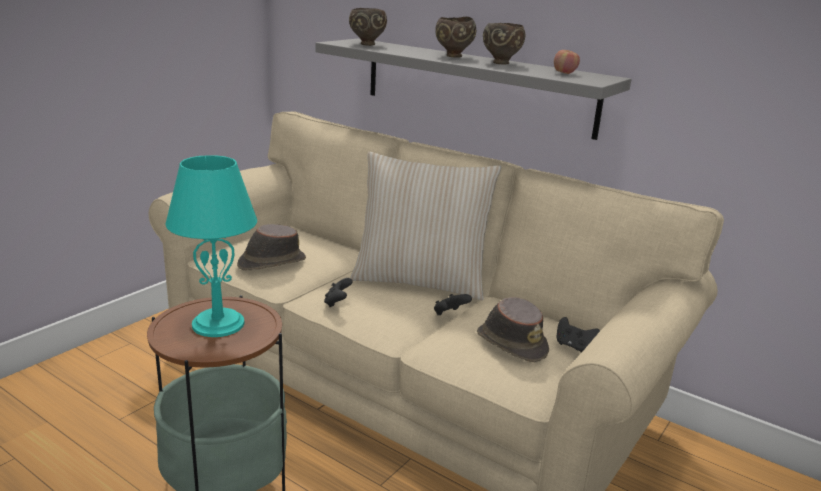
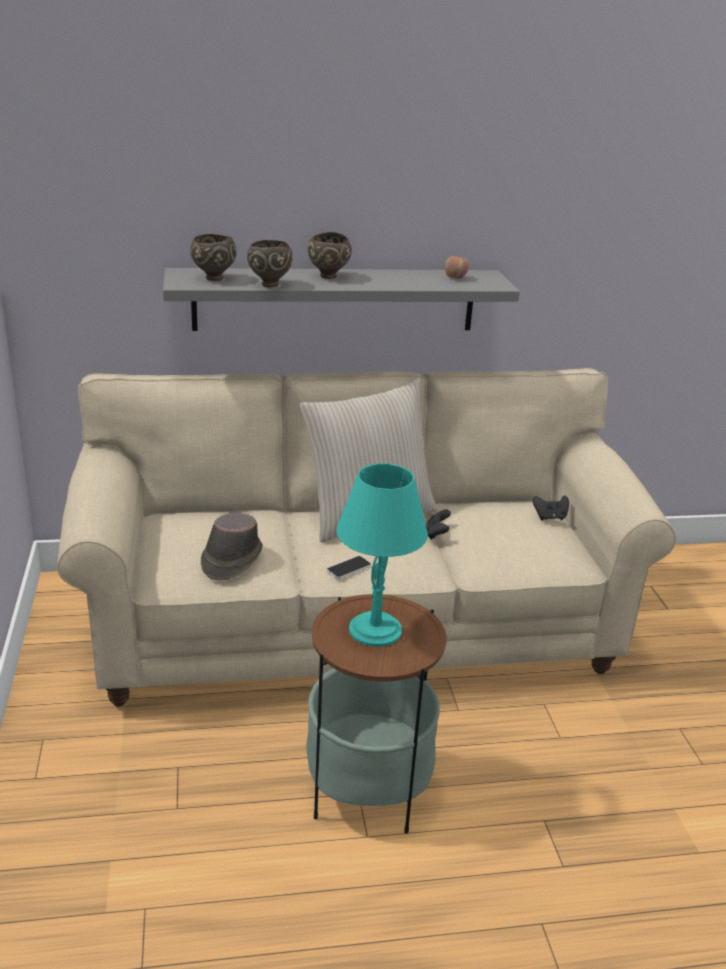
camera: 45 degrees left, 5 degrees up
black game controller [324,278,353,307] -> phone [327,556,371,579]
brown hat [477,297,549,362] -> none
brown bowl [483,23,525,65] -> brown bowl moved to [247,240,293,287]

